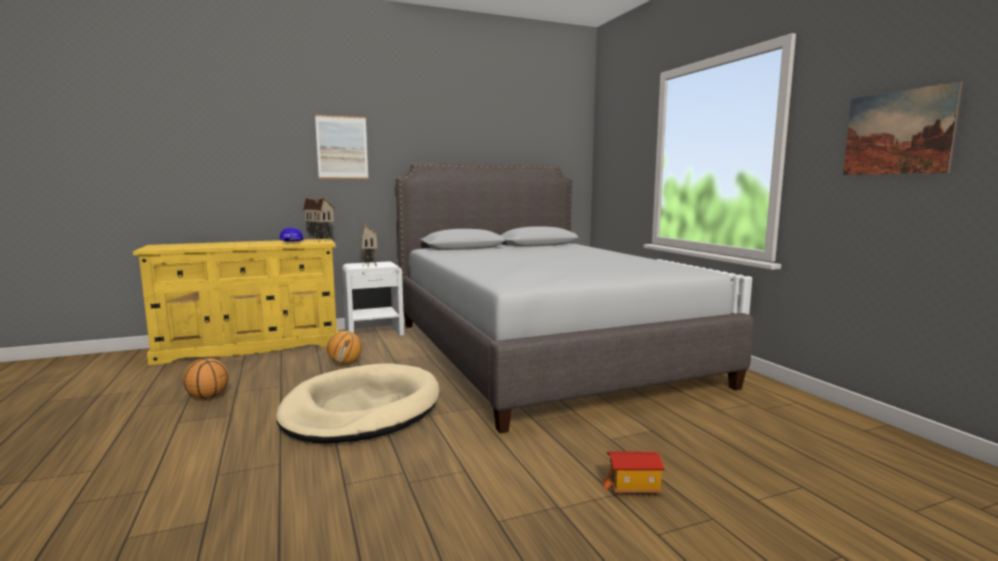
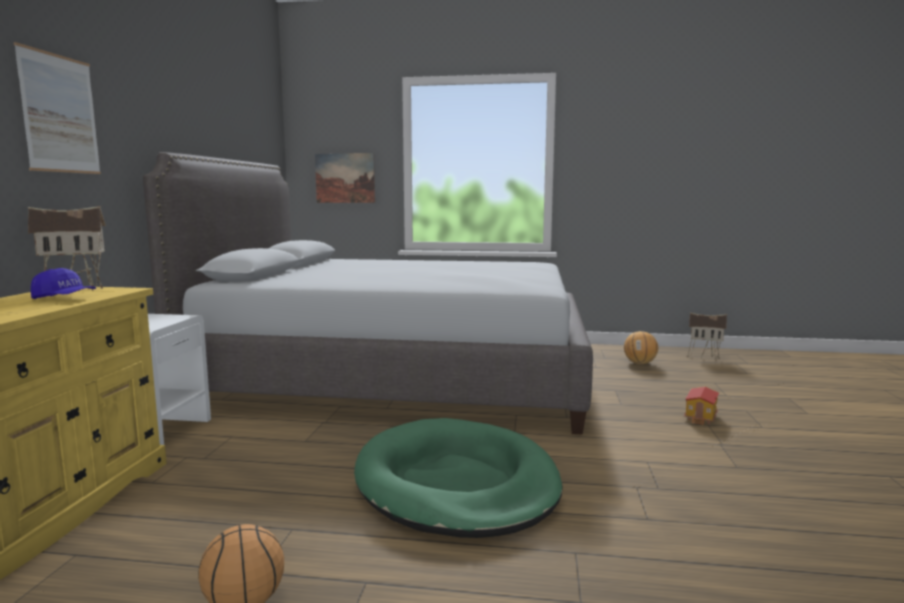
camera: 60 degrees left, 0 degrees up
beige dog bed [276,363,440,443] -> green dog bed [354,418,563,538]
basketball [327,331,362,365] -> basketball moved to [624,331,658,364]
toy house [362,223,378,267] -> toy house moved to [687,313,727,361]
picture [843,81,963,175] -> picture moved to [315,153,375,203]

